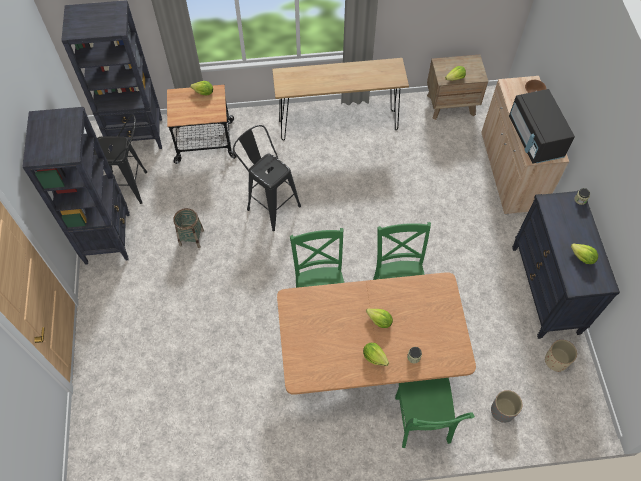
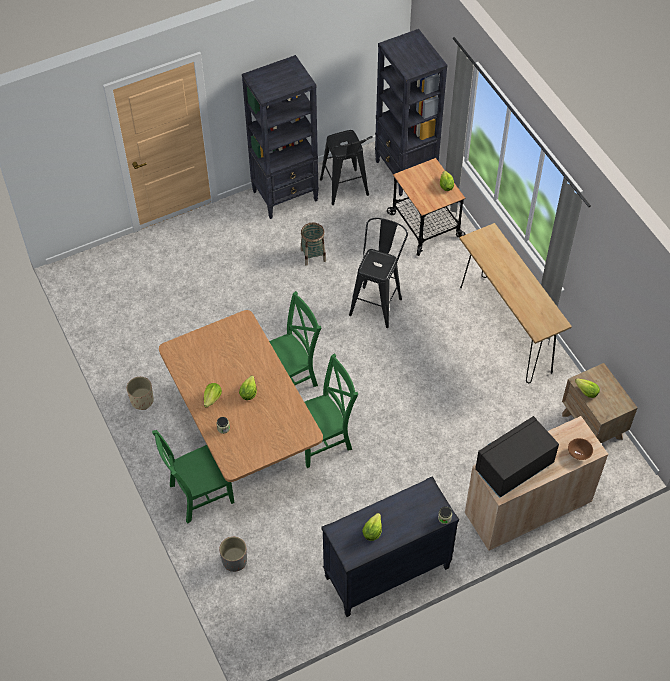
camera: 70 degrees right, 5 degrees down
beige planter [545,340,577,372] -> beige planter moved to [127,377,154,410]

